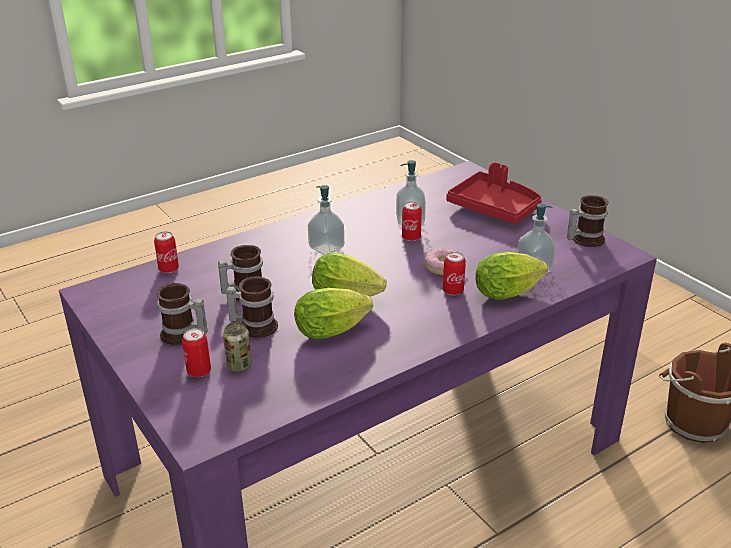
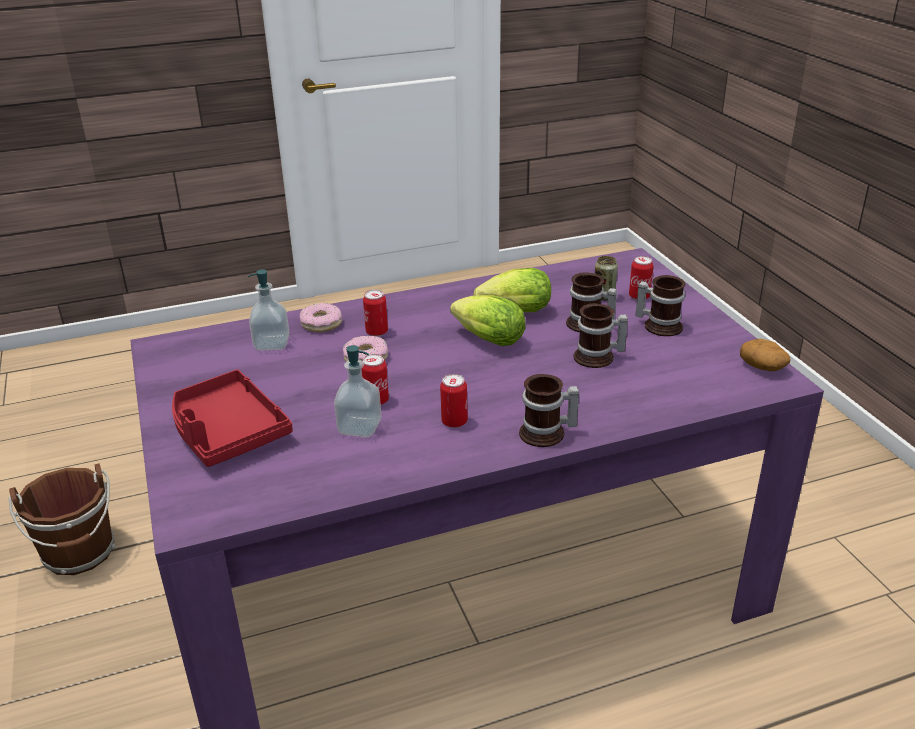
camera: 165 degrees left, 0 degrees up
can [154,231,179,273] -> can moved to [440,374,468,428]
soap dispenser [308,185,344,255] -> none
lettuce [475,252,548,300] -> donut [300,303,342,332]
mug [567,195,608,247] -> mug moved to [519,374,579,447]
none -> potato [740,339,791,371]

